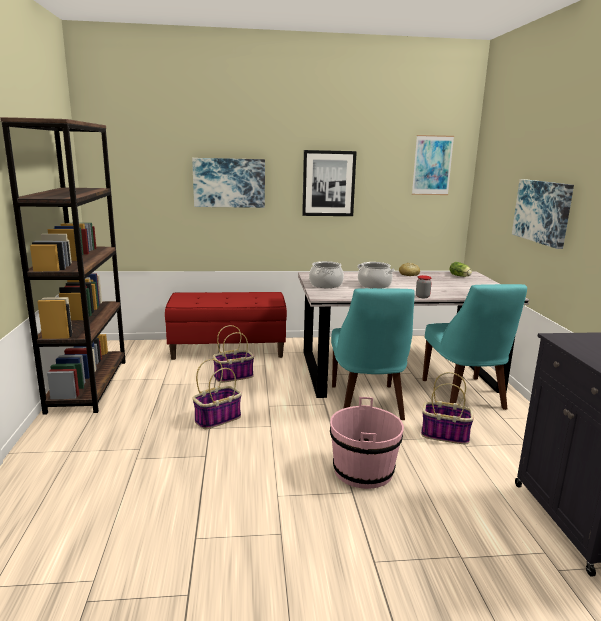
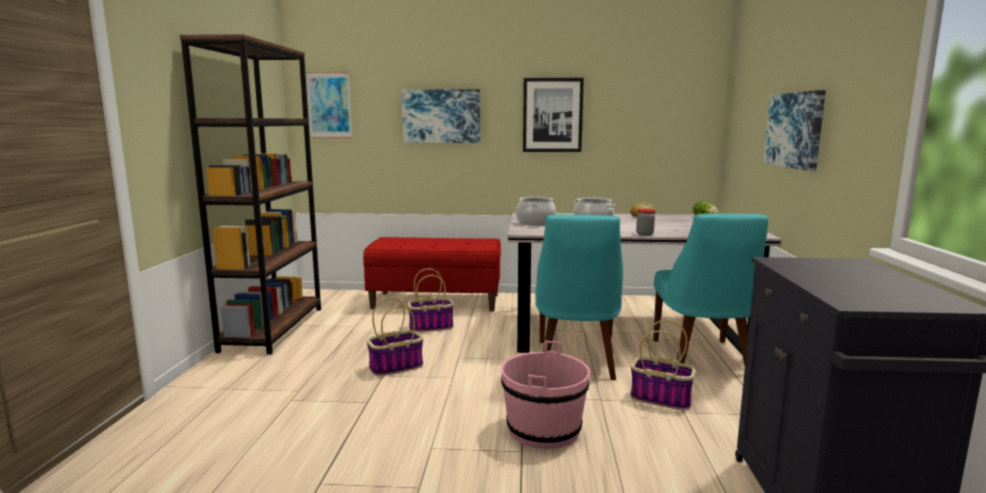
camera: 10 degrees right, 5 degrees down
picture [412,135,454,195] -> picture moved to [306,72,352,138]

